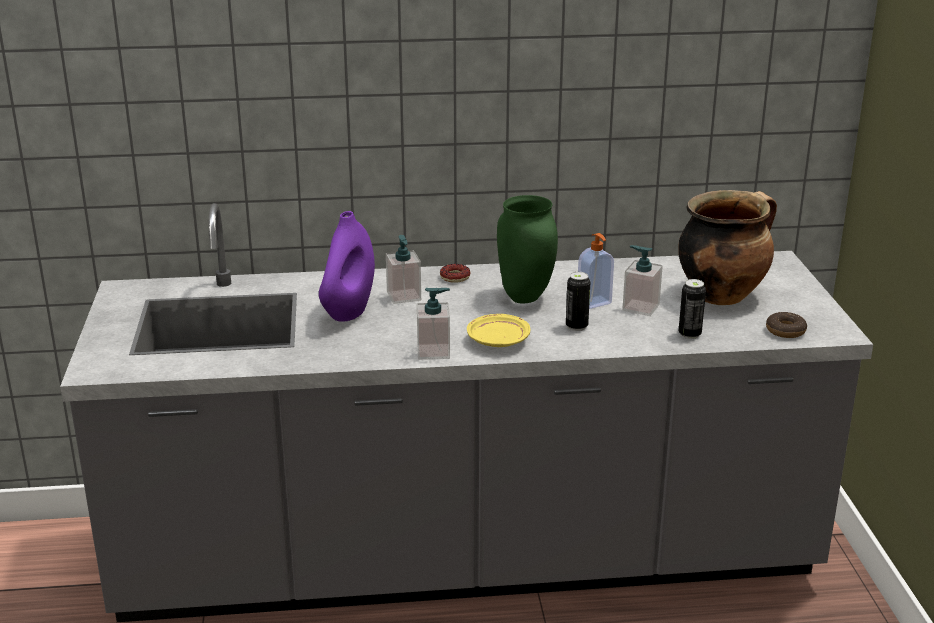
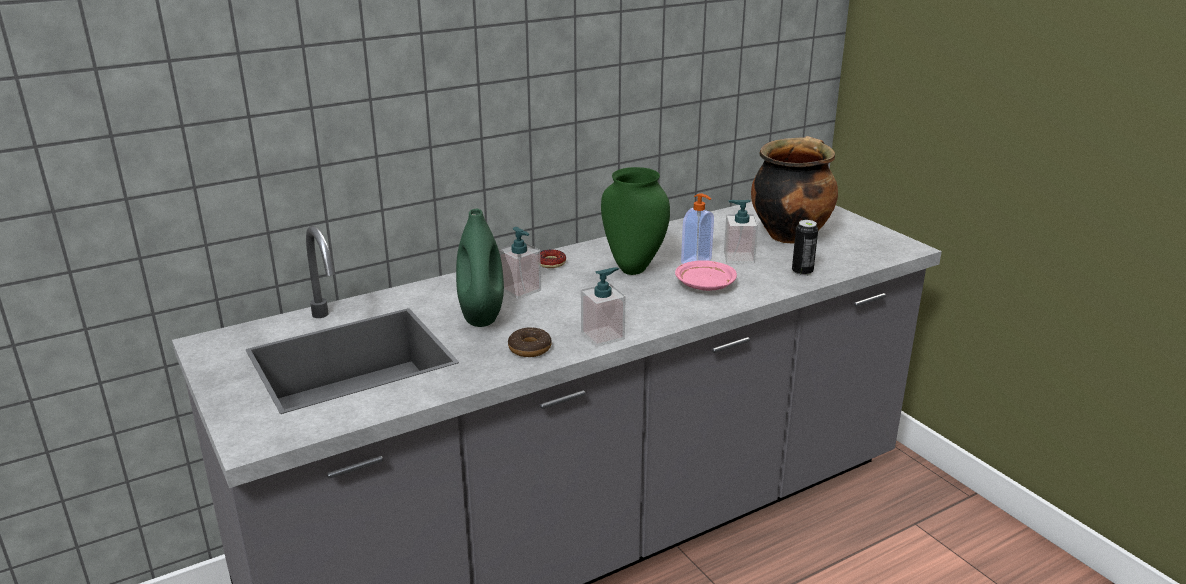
camera: 25 degrees left, 0 degrees up
purple vase [319,211,375,322] -> green vase [456,209,504,327]
yellow plate [467,314,530,347] -> none
can [566,272,591,331] -> pink plate [675,260,737,291]
donut [766,312,807,338] -> donut moved to [508,327,552,357]

